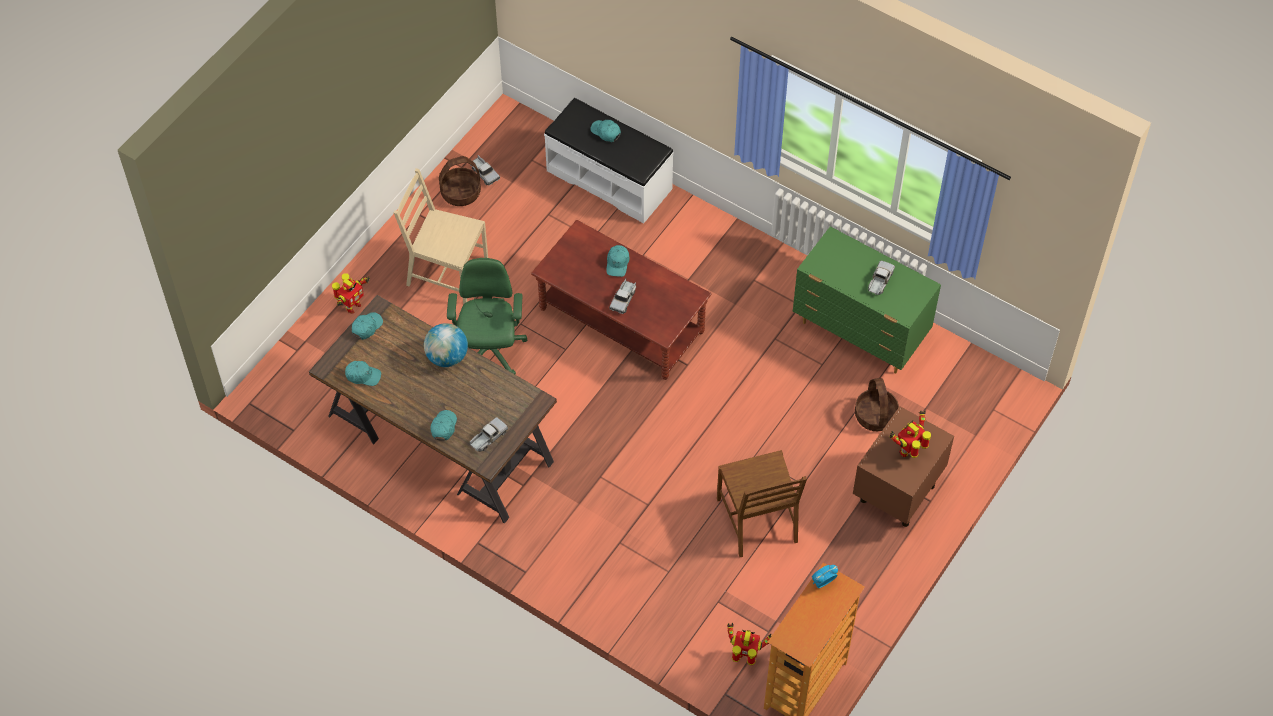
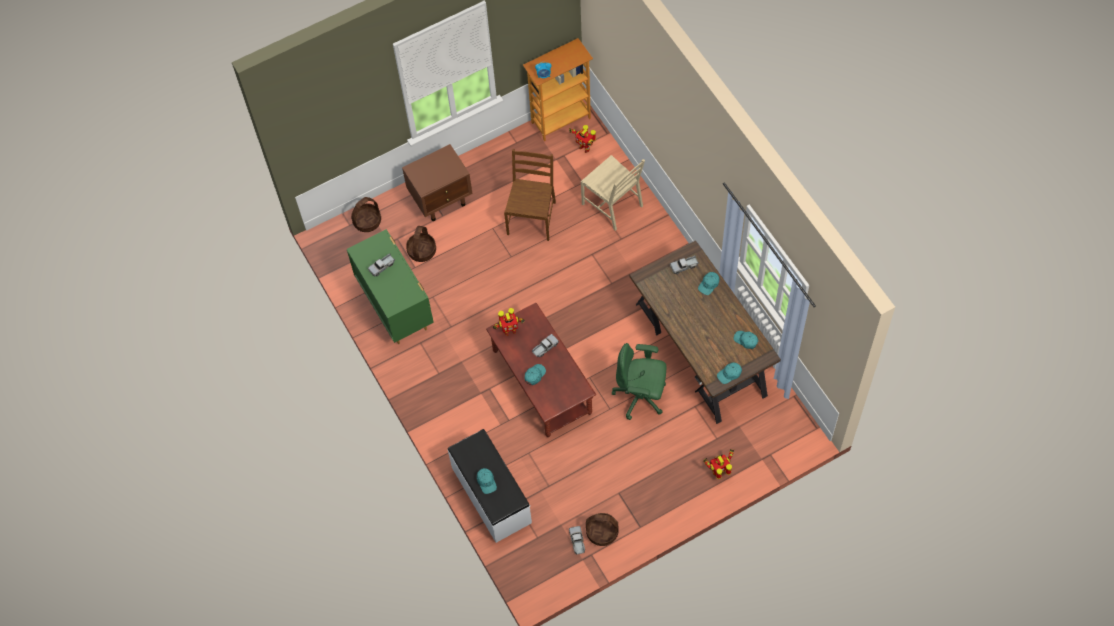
camera: 150 degrees left, 5 degrees up
beige chair [394,168,488,304] -> beige chair moved to [581,155,645,231]
globe [424,323,468,367] -> none
green office chair [447,258,527,375] -> green office chair turned 75 degrees clockwise [612,343,667,420]
toy robot [890,410,931,458] -> toy robot moved to [493,308,525,336]
none -> basket [351,197,381,232]

